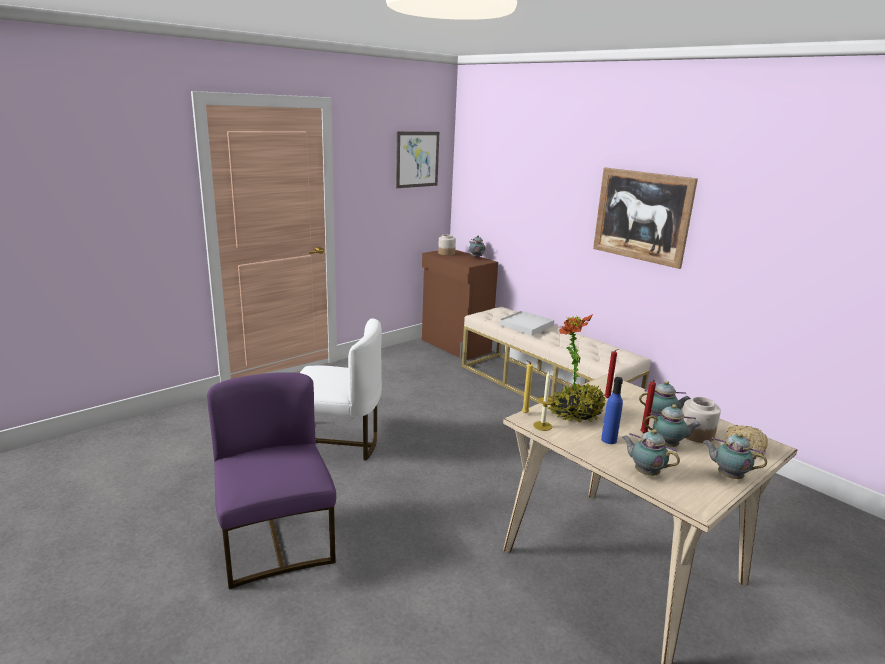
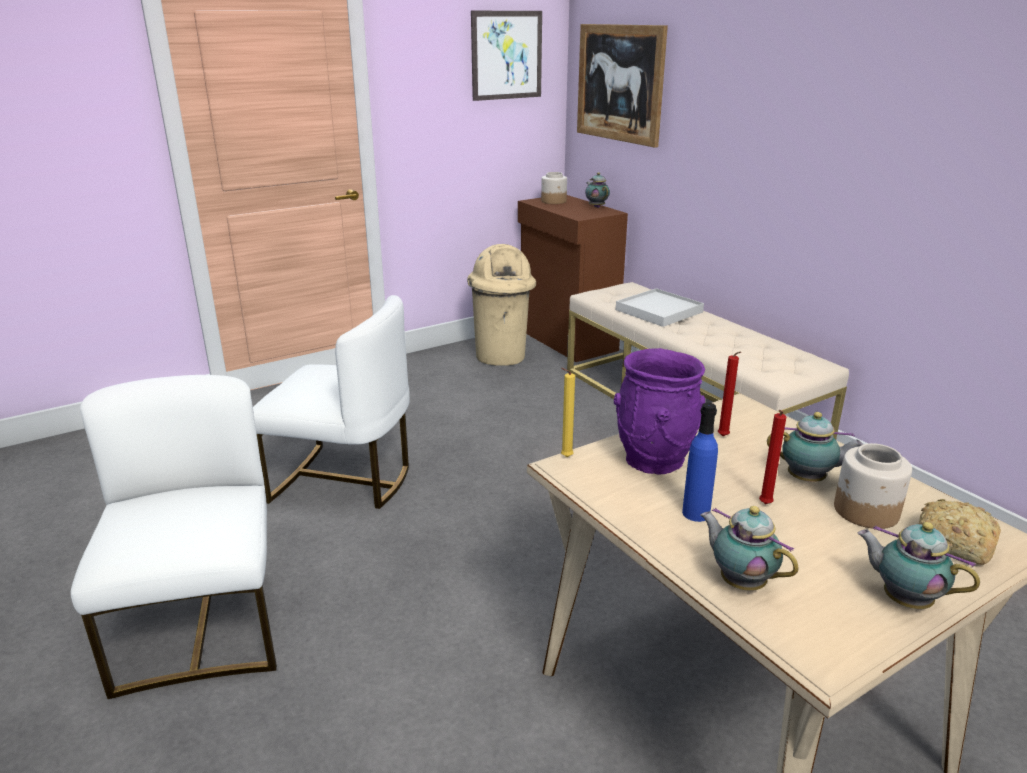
camera: 10 degrees right, 5 degrees up
purple chair [207,372,336,589] -> white chair [71,375,277,699]
candle [533,371,554,431] -> none
potted plant [547,314,605,423] -> purple vase [614,348,705,475]
picture [593,168,698,269] -> picture moved to [577,24,668,148]
teapot [644,404,701,447] -> none
none -> beige trash can [467,244,536,366]

